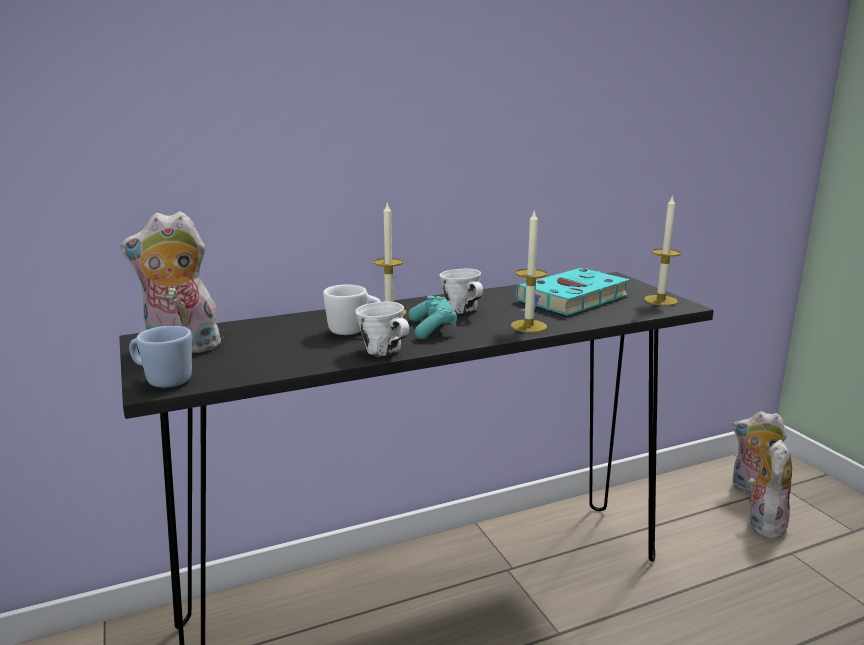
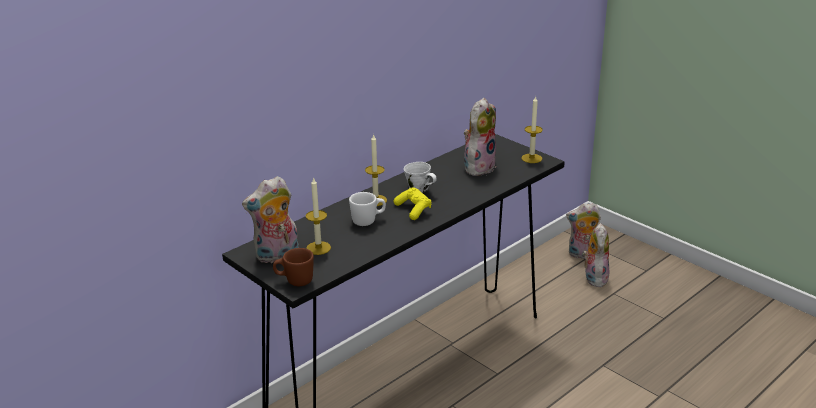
camera: 20 degrees left, 10 degrees up
blue mug [129,326,192,388] -> brown mug [273,248,314,286]
white mug [355,302,409,357] -> none
turquoise game controller [408,296,457,339] -> yellow game controller [393,188,432,220]
candle [511,209,547,333] -> candle moved to [306,177,331,255]
turquoise book [516,268,630,316] -> plush toy [464,98,496,177]

